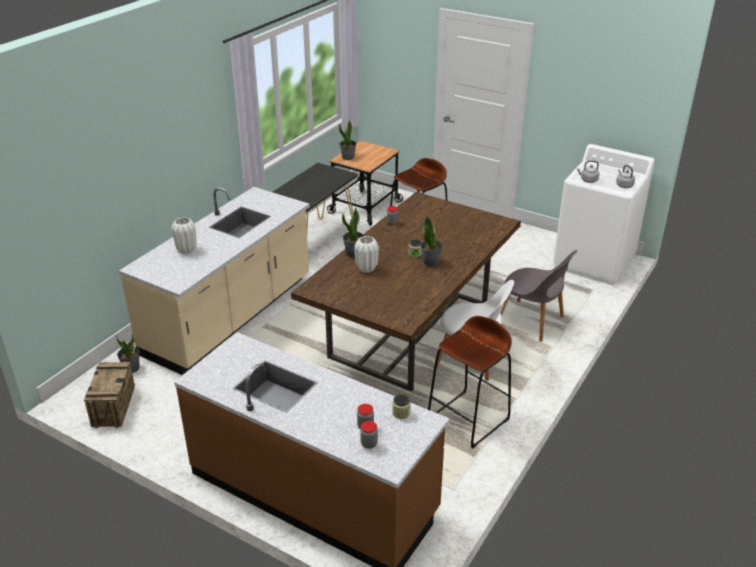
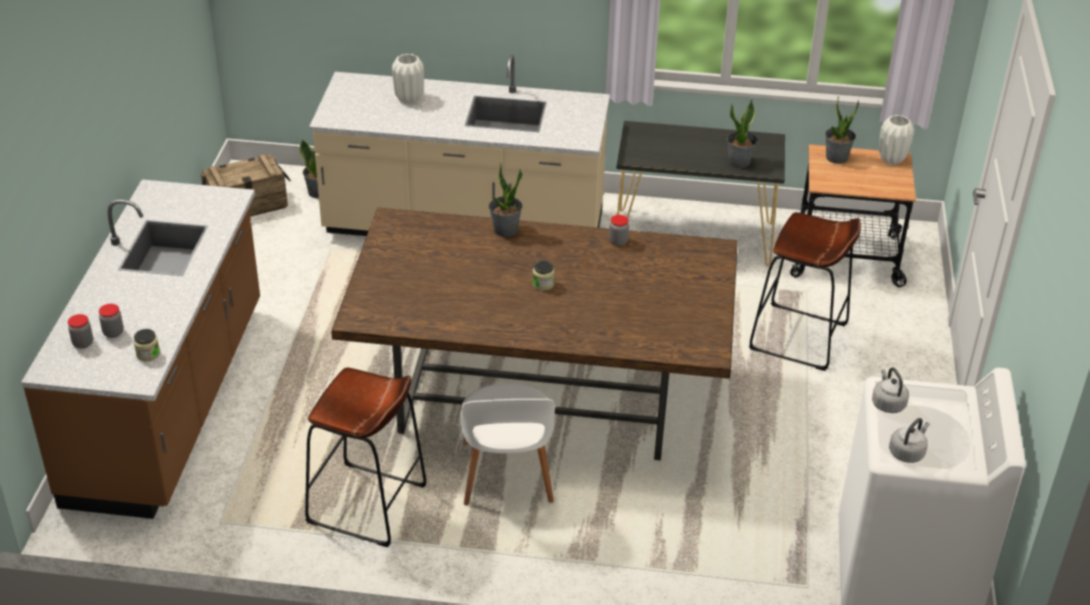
camera: 65 degrees right, 5 degrees up
white vase [354,236,379,273] -> white vase moved to [879,115,914,165]
potted plant [421,217,443,267] -> potted plant moved to [727,99,758,168]
grey chair [501,250,577,342] -> none

